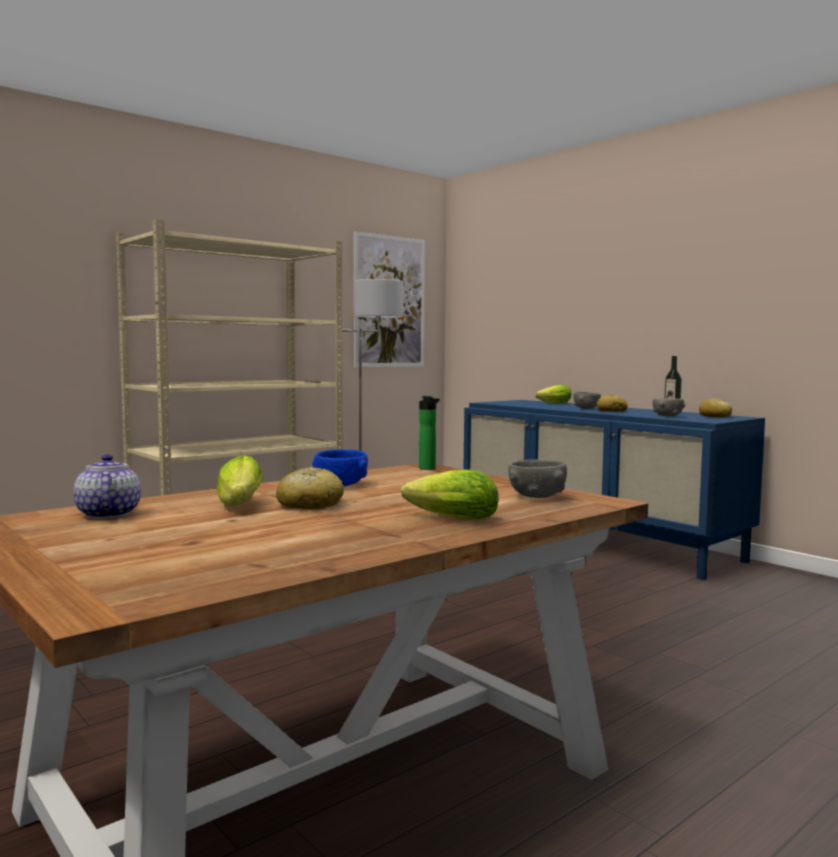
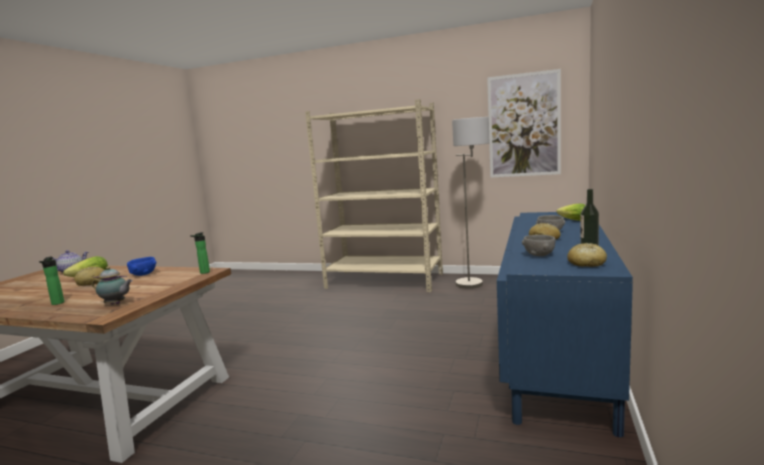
camera: 60 degrees right, 5 degrees up
lettuce [401,469,499,519] -> bottle [39,256,64,305]
grey bowl [508,459,567,498] -> teapot [92,266,133,304]

